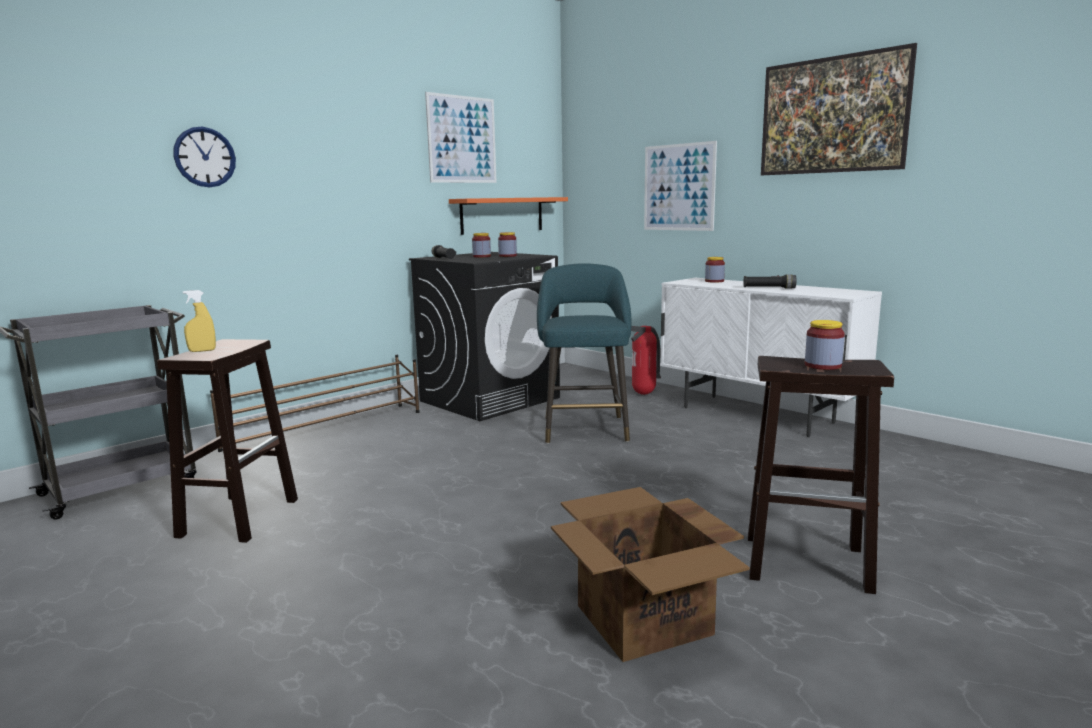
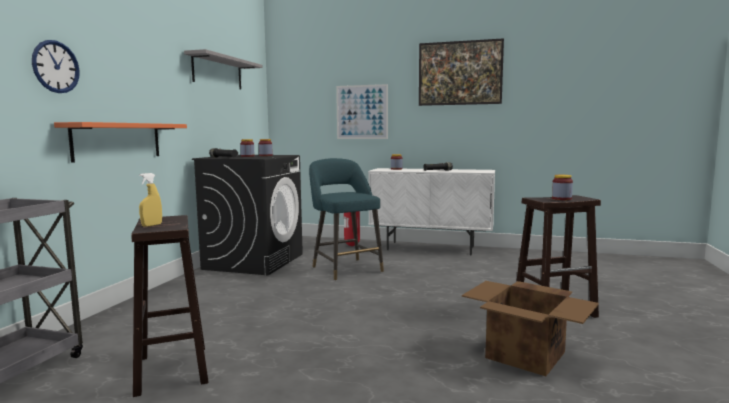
camera: 30 degrees left, 5 degrees down
brown shoe rack [210,355,420,452] -> none
picture [425,92,497,183] -> grey shelf [184,49,263,89]
orange shelf [449,197,568,235] -> orange shelf moved to [54,122,187,163]

